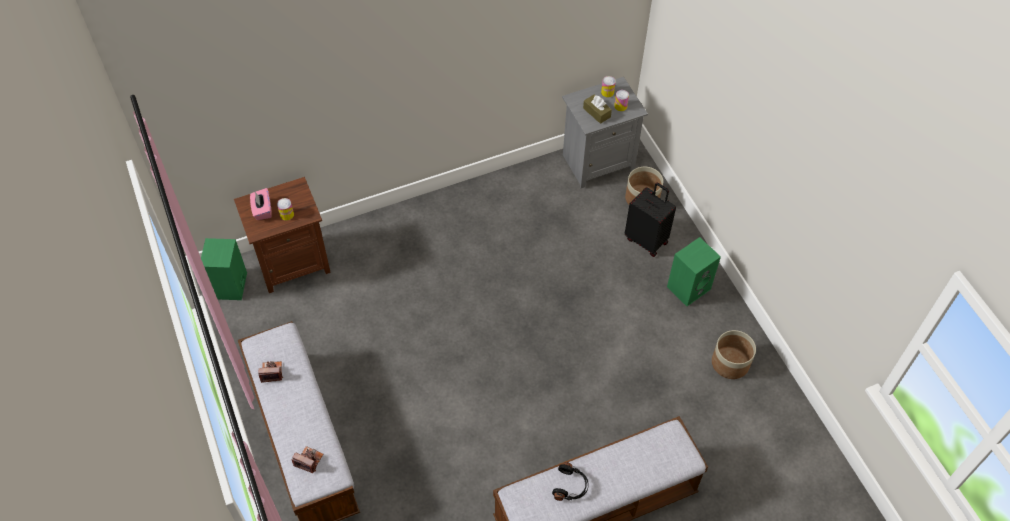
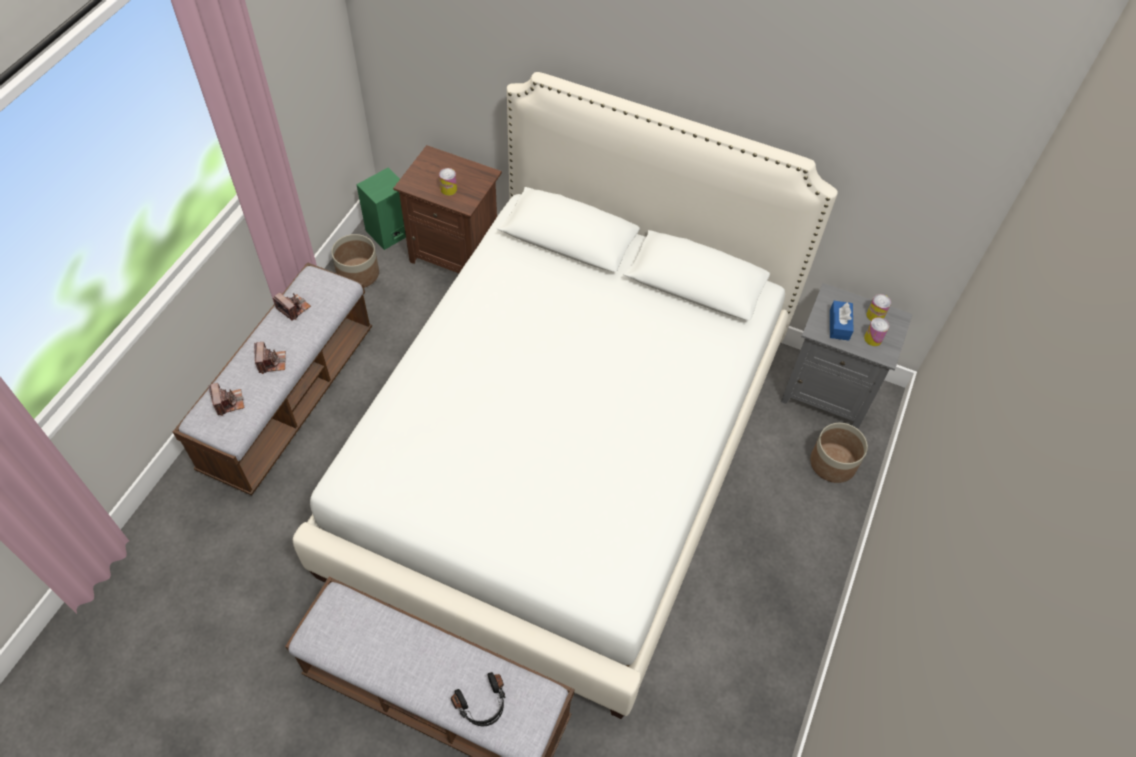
camera: 45 degrees right, 0 degrees up
pink tissue box [250,188,272,220] -> none
black headphones [552,462,589,501] -> black headphones moved to [451,672,506,726]
brown tissue box [583,94,612,124] -> blue tissue box [830,301,854,341]
black suitcase [625,183,676,257] -> none
green speaker [667,237,721,306] -> none
planter [712,330,756,379] -> planter moved to [331,234,379,288]
none -> camera [254,342,286,374]
none -> white bed [293,72,838,719]

